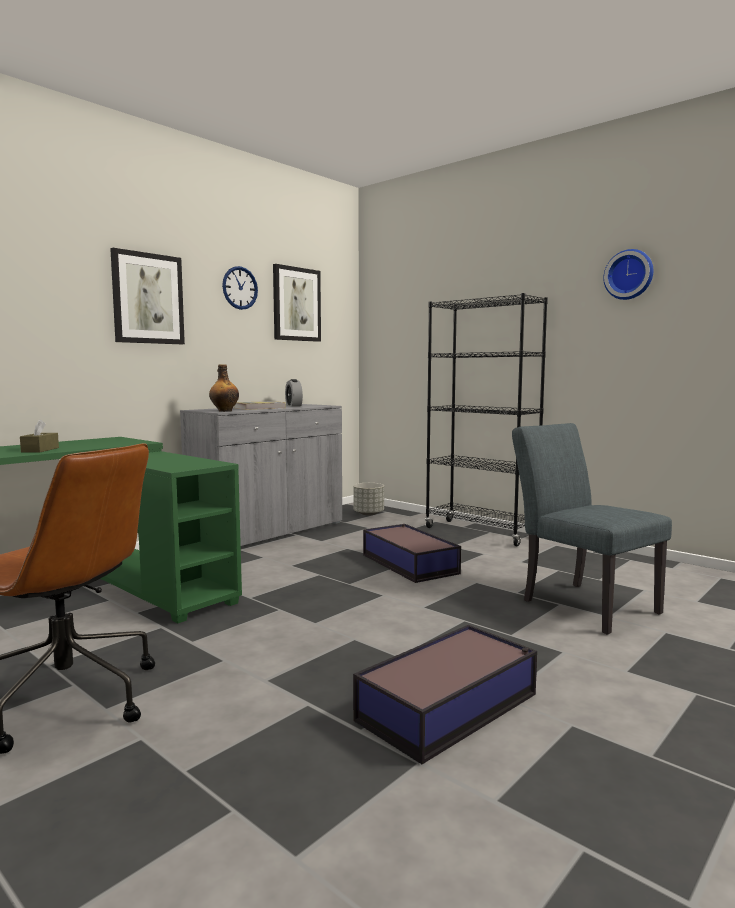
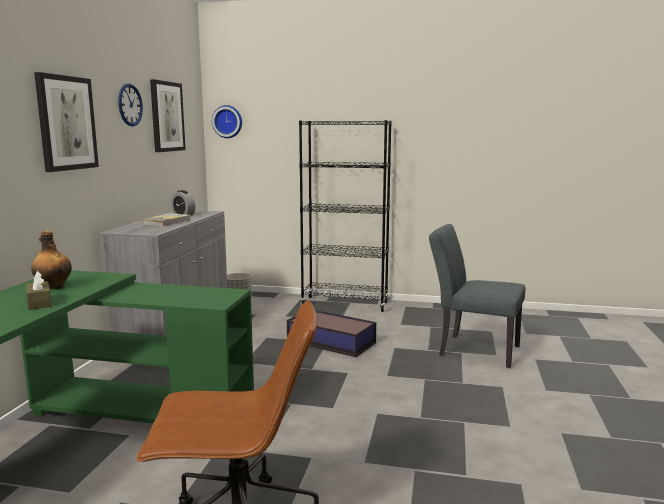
camera: 30 degrees left, 5 degrees up
bottle [209,364,239,412] -> bottle moved to [31,231,72,290]
storage box [353,625,537,764] -> none
wall clock [603,249,653,300] -> wall clock moved to [212,105,242,138]

